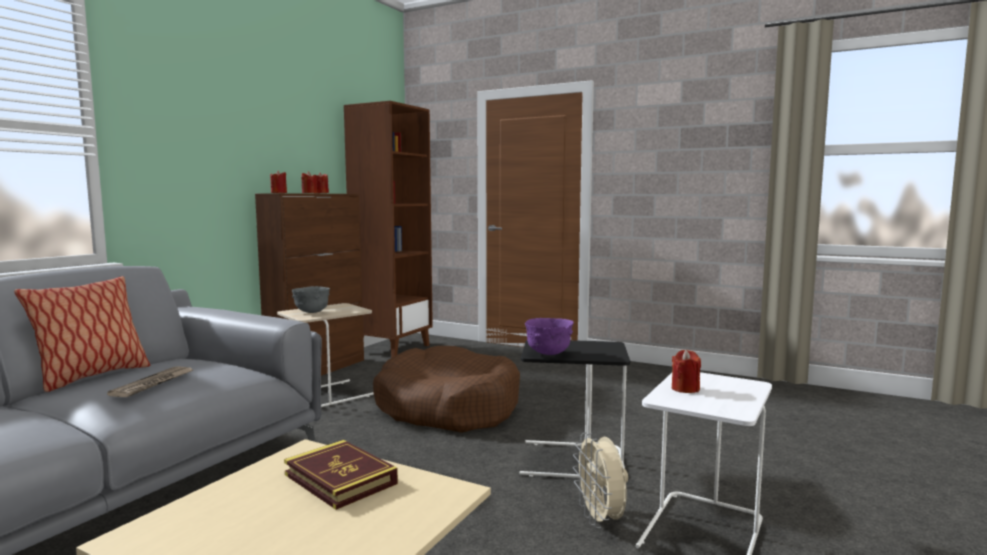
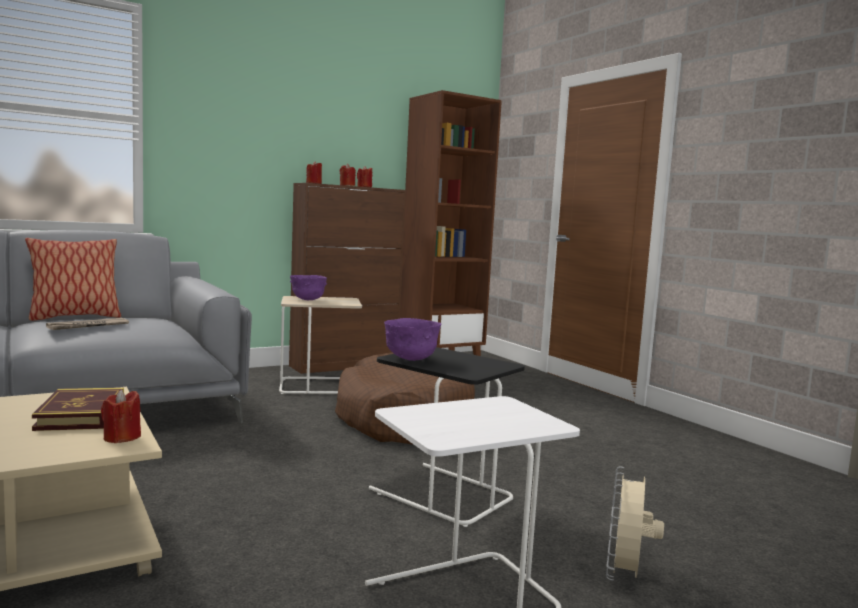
camera: 30 degrees right, 0 degrees up
grey bowl [292,286,330,313] -> purple bowl [290,275,327,300]
beige fan [573,432,628,528] -> beige fan moved to [606,466,664,581]
red candle [672,350,701,393] -> red candle moved to [101,389,141,443]

